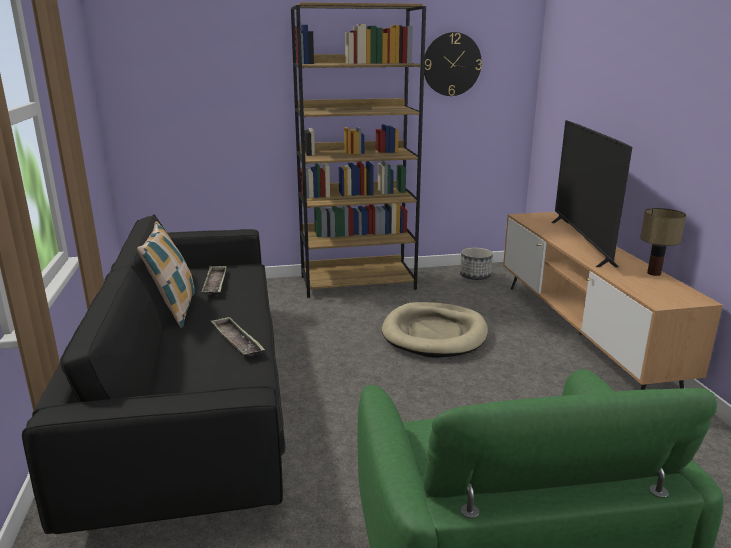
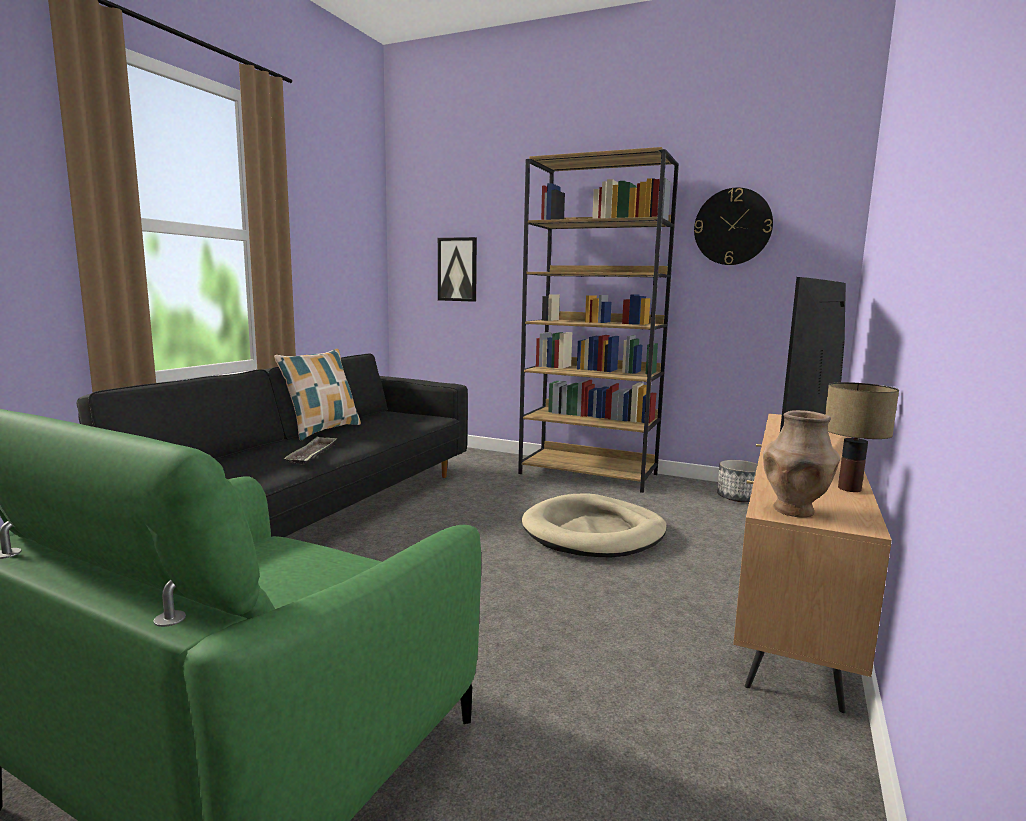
camera: 35 degrees right, 10 degrees down
tray [202,266,227,295] -> none
none -> picture [438,237,477,302]
none -> brown vase [763,410,840,518]

